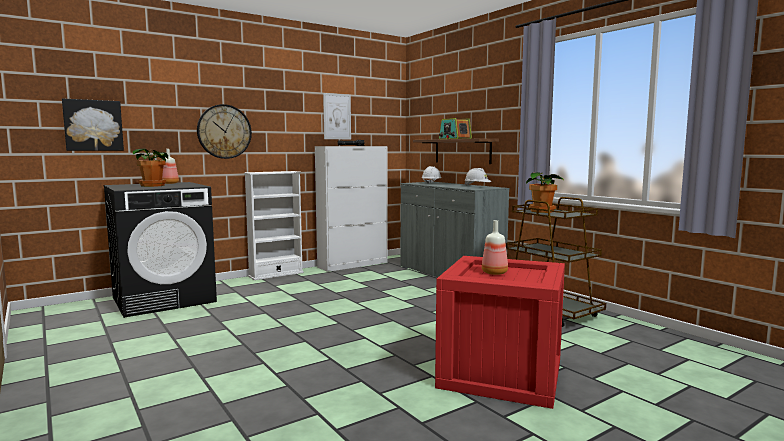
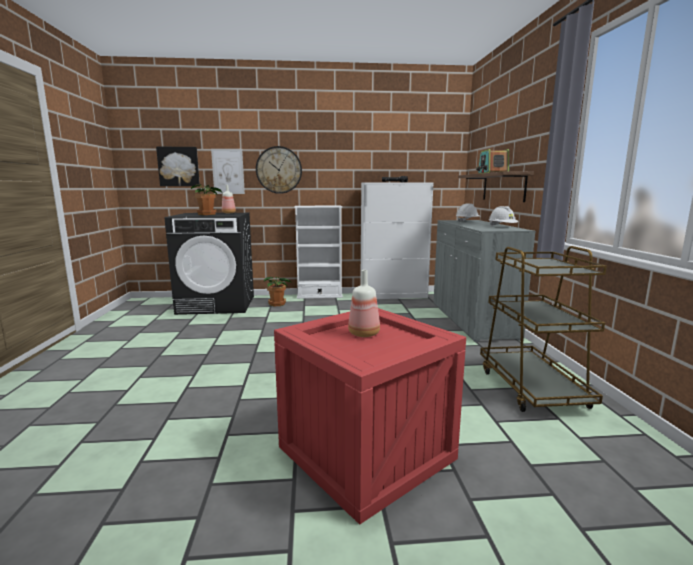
camera: 30 degrees right, 5 degrees up
picture [323,93,351,139] -> picture moved to [211,149,245,194]
potted plant [526,172,564,213] -> potted plant moved to [264,276,291,306]

